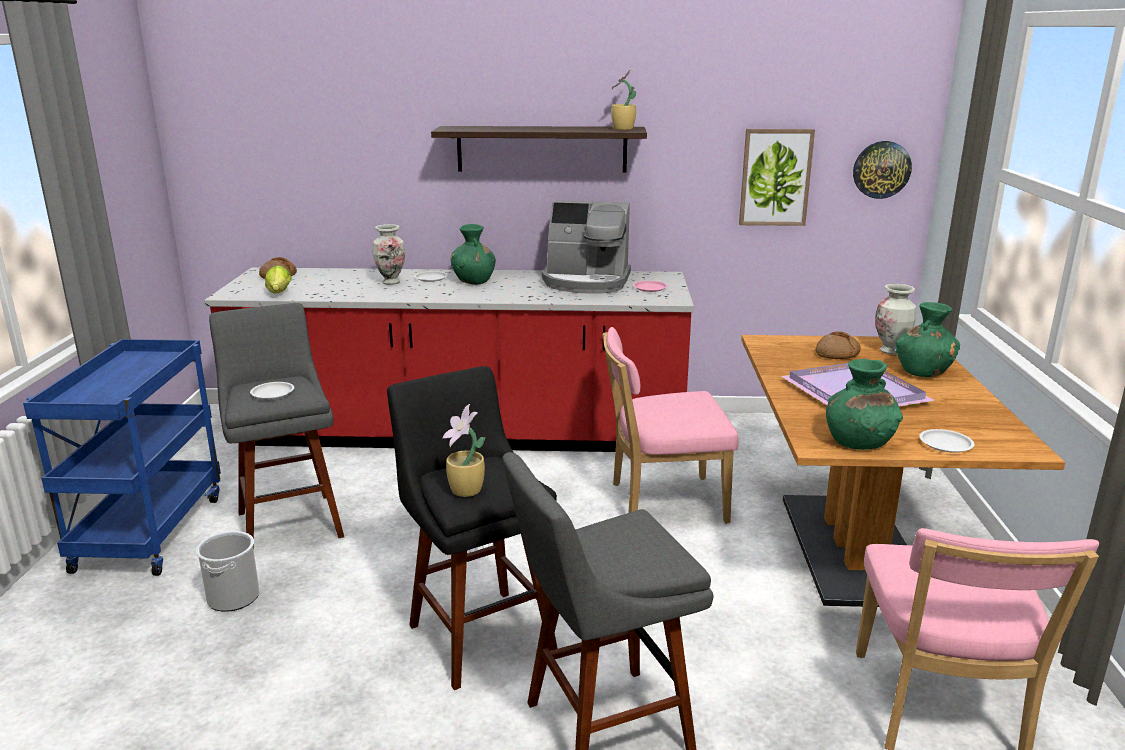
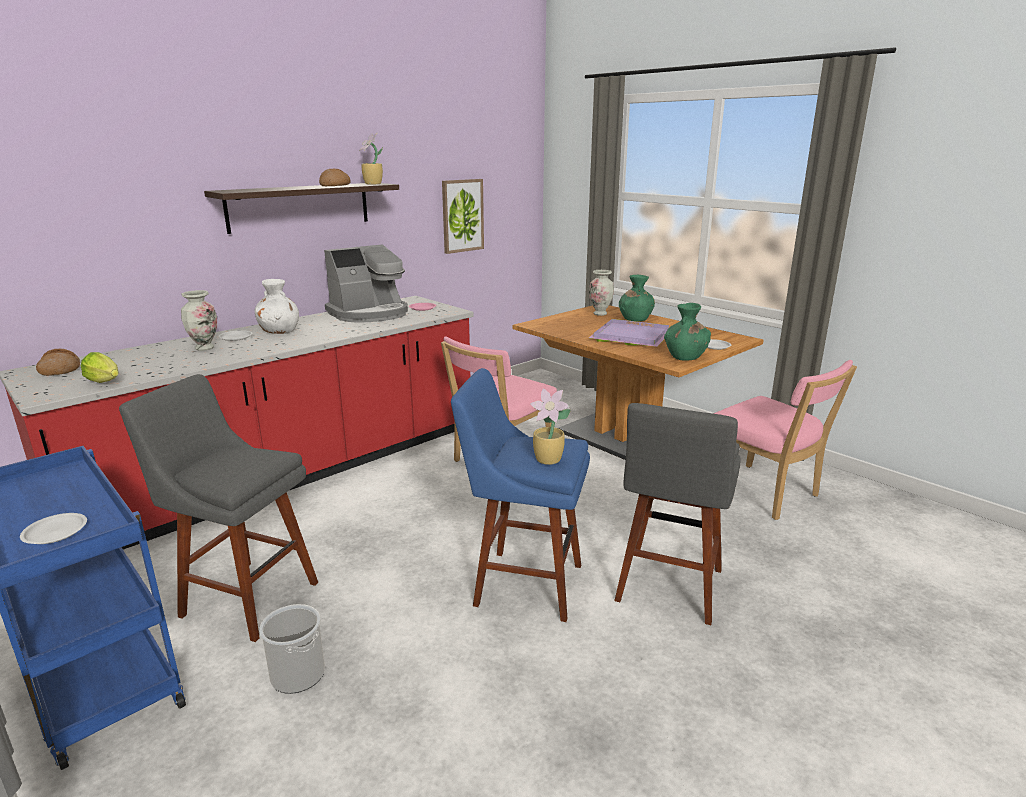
camera: 45 degrees left, 0 degrees up
white plate [250,382,294,399] -> white plate moved to [20,513,87,544]
black stool [387,366,558,690] -> blue stool [451,368,590,622]
green vase [450,224,496,285] -> white vase [255,279,299,334]
bread [815,331,861,359] -> bread moved to [319,169,351,186]
wall clock [853,141,912,199] -> none

